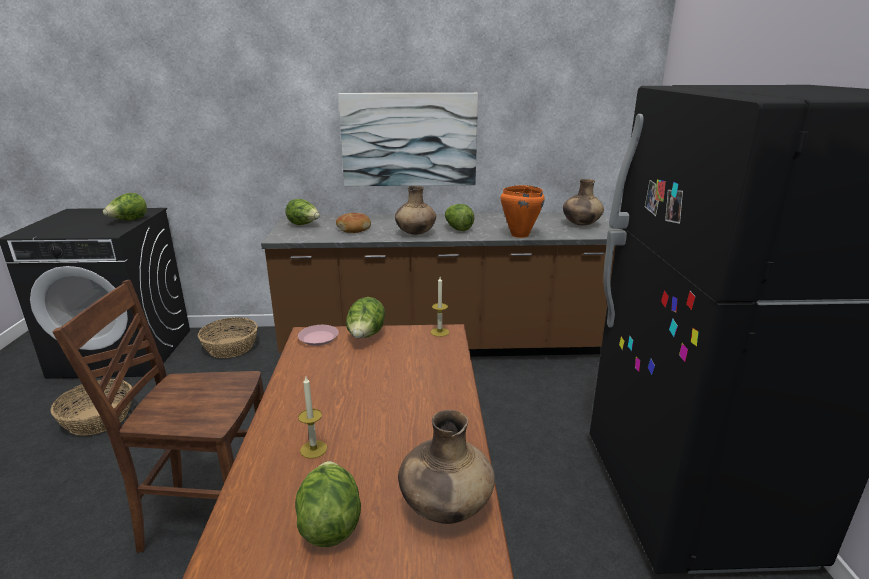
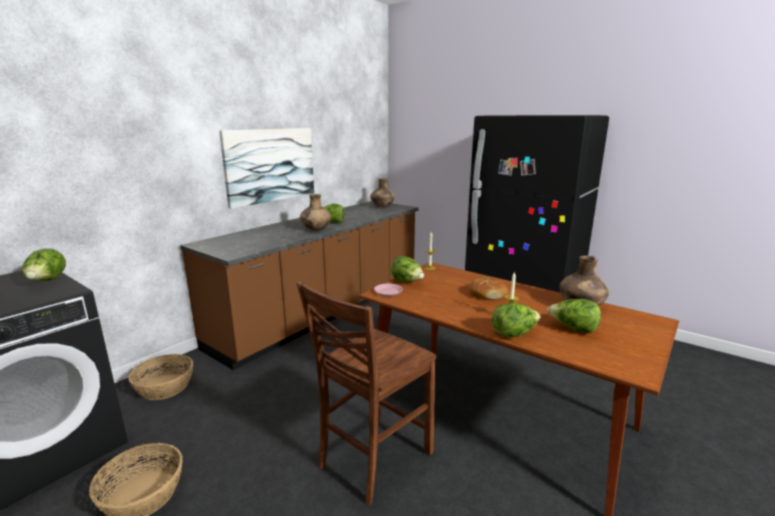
camera: 50 degrees left, 5 degrees down
lettuce [285,199,320,225] -> lettuce moved to [492,302,540,338]
bread [336,213,371,233] -> bread moved to [469,277,509,300]
orange cooking pot [501,185,545,238] -> none

